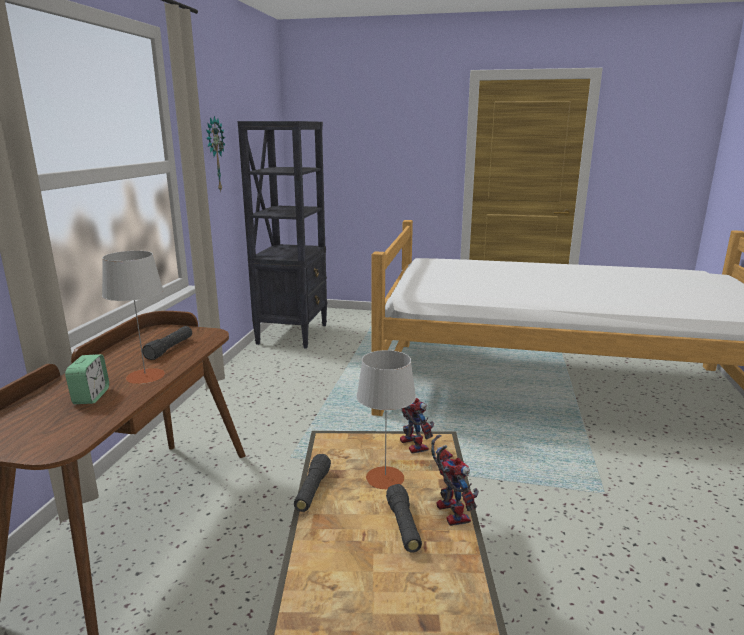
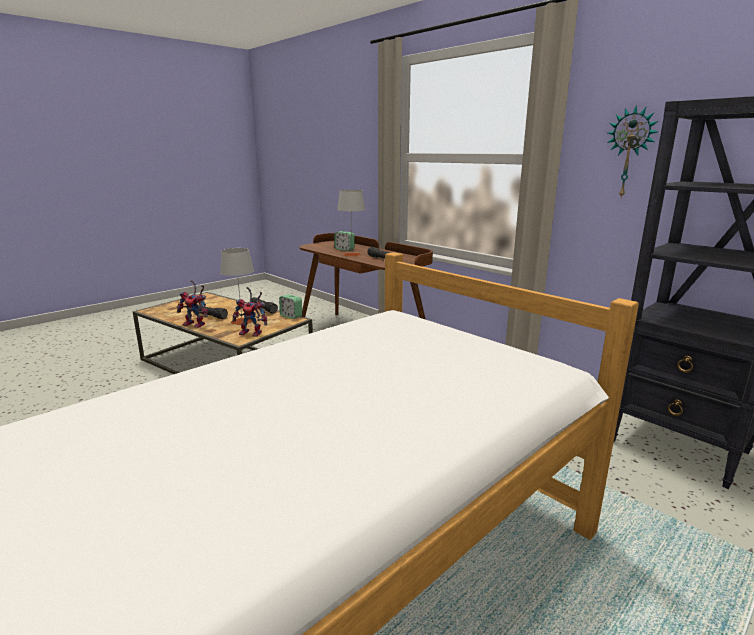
camera: 125 degrees right, 0 degrees up
none -> alarm clock [279,294,302,319]

